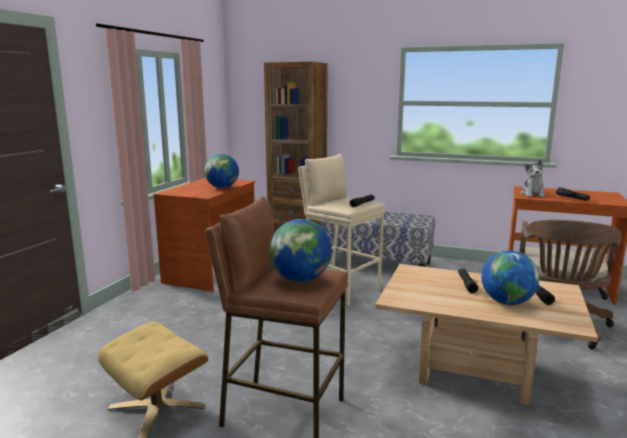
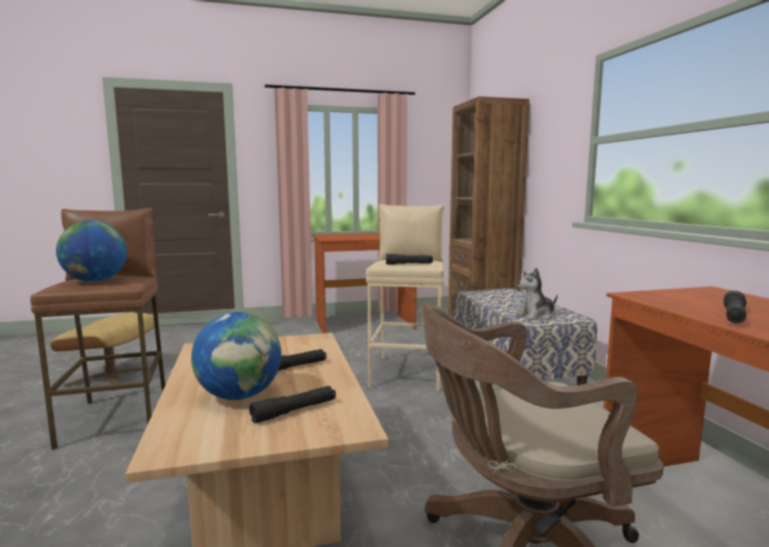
camera: 55 degrees right, 5 degrees down
globe [204,154,239,188] -> none
plush toy [521,159,545,197] -> plush toy moved to [515,268,558,320]

